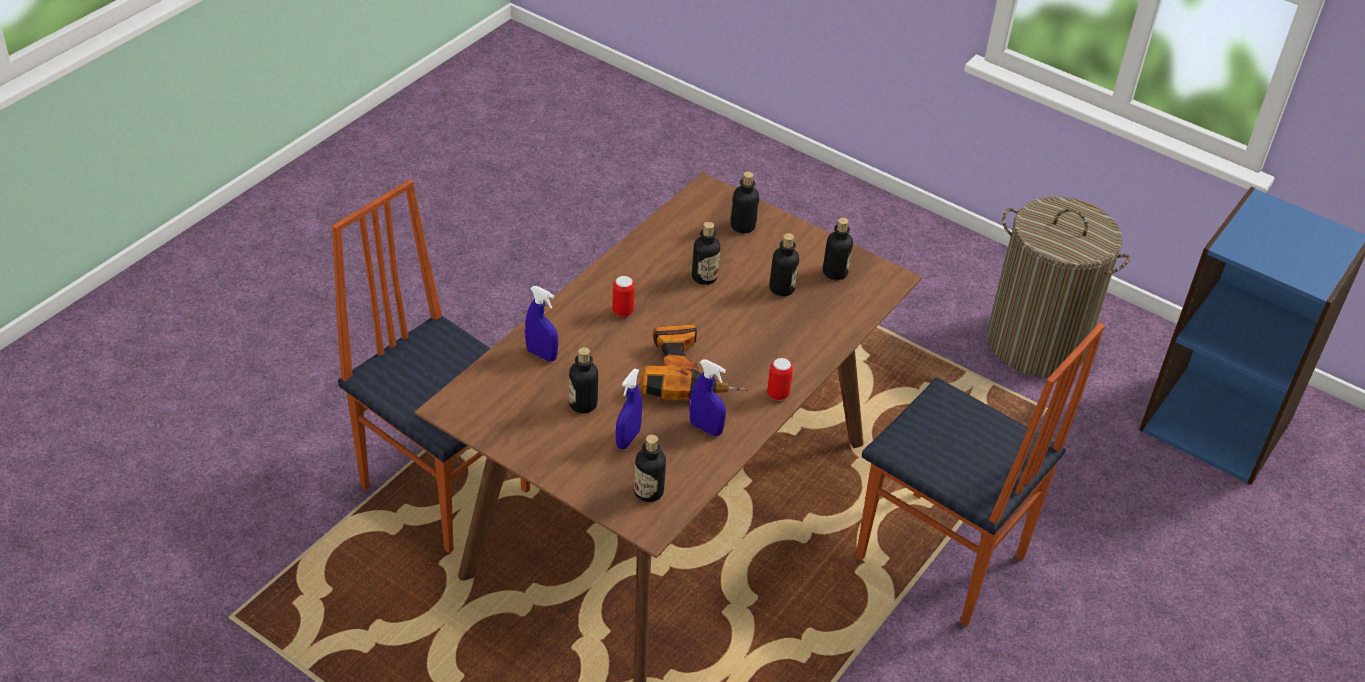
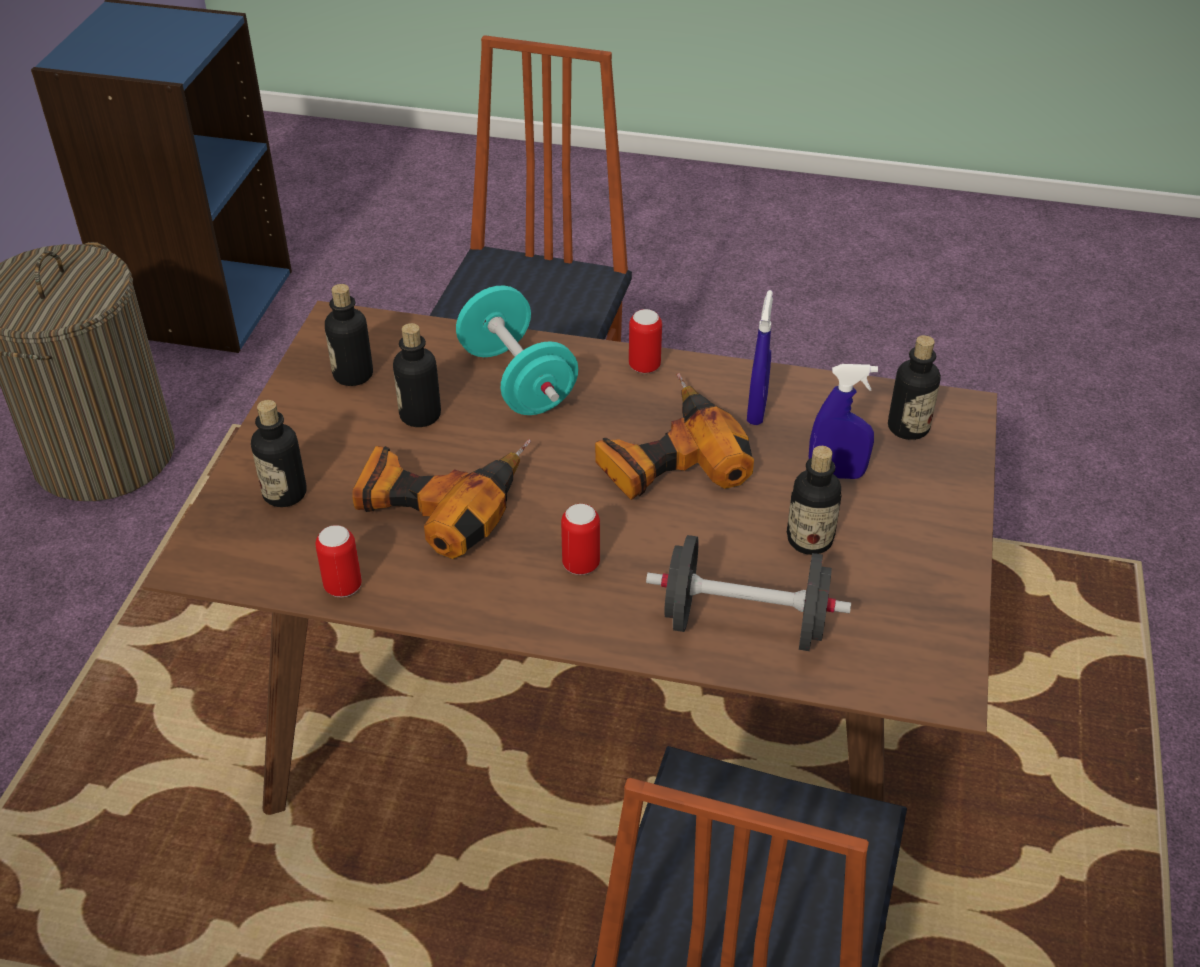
camera: 110 degrees left, 0 degrees up
blue spray bottle [525,286,558,362] -> black dumbbell [646,535,851,651]
bottle [692,222,720,285] -> power drill [353,439,531,559]
none -> can [315,525,362,597]
none -> turquoise dumbbell [456,286,578,415]

